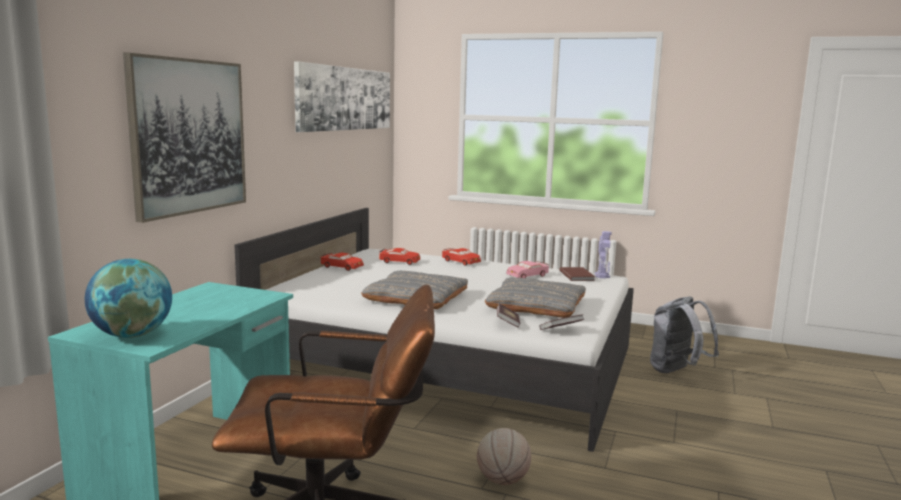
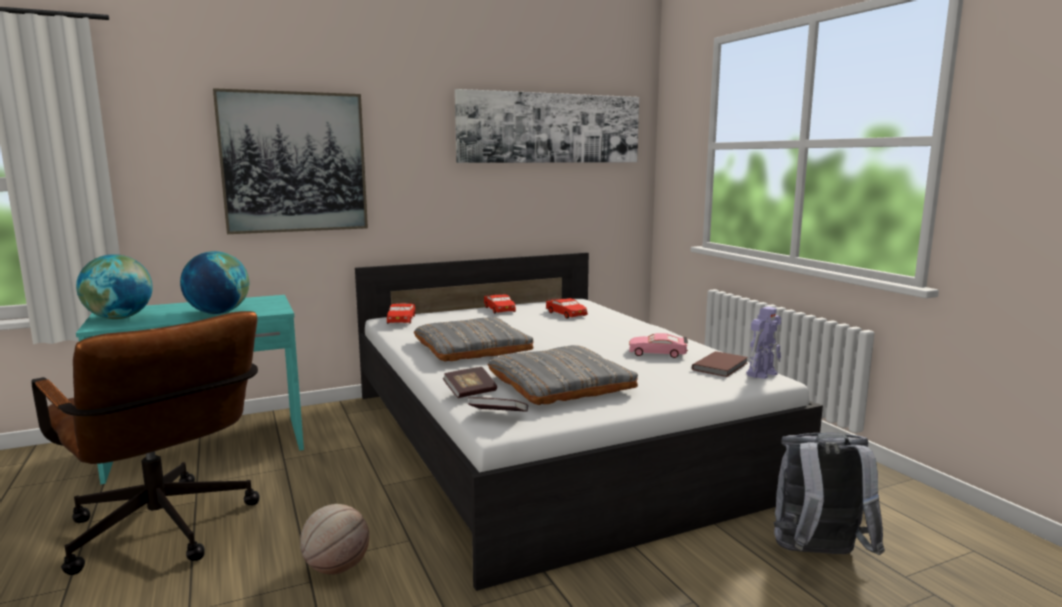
camera: 45 degrees right, 0 degrees up
red toy car [442,248,481,266] -> red toy car moved to [387,302,415,324]
none -> globe [180,251,249,314]

